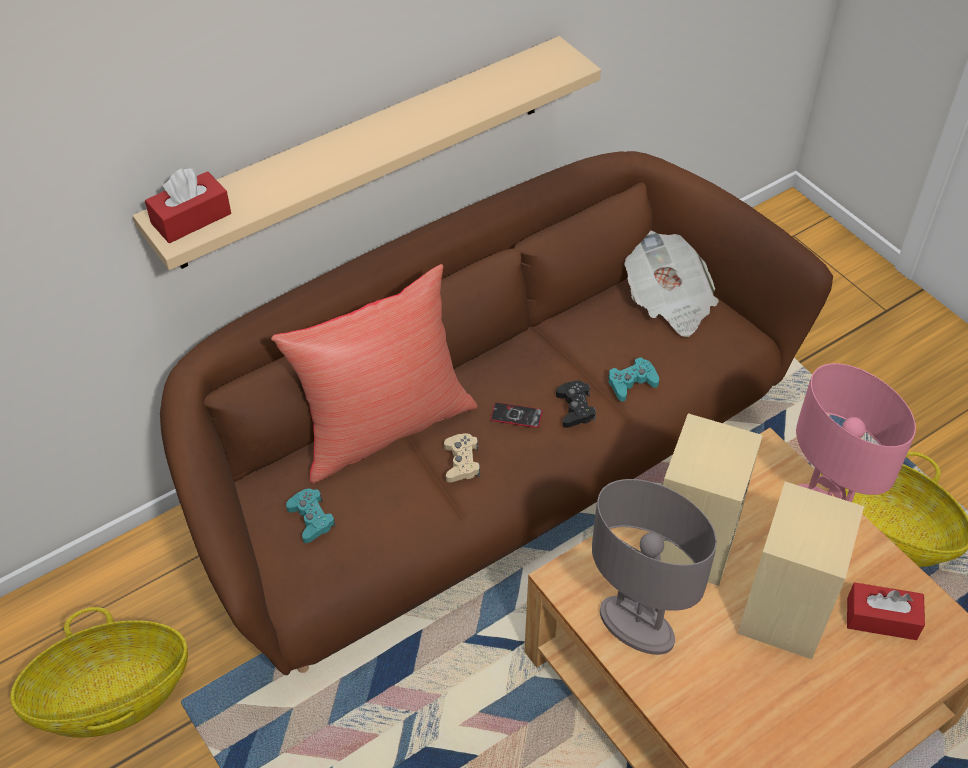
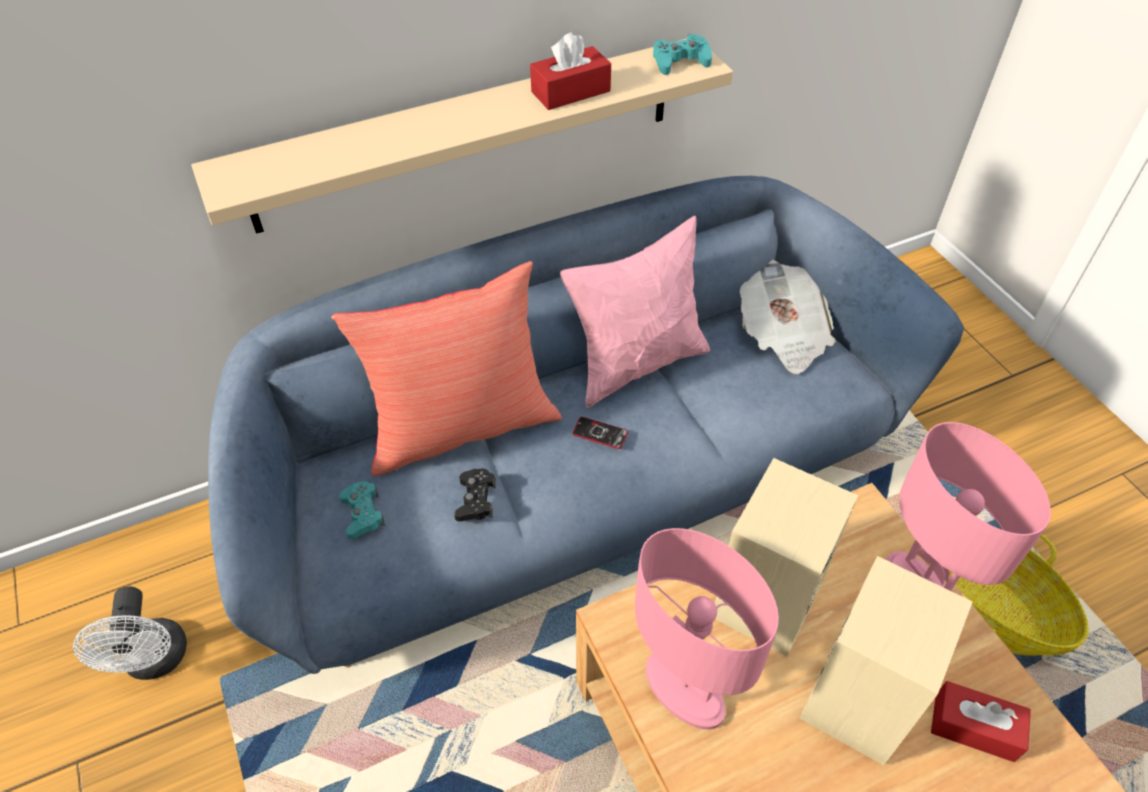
camera: 10 degrees right, 0 degrees up
basket [10,607,188,738] -> white fan [73,586,187,680]
red tissue box [145,168,231,243] -> red tissue box moved to [530,32,611,110]
brown sofa [160,151,833,675] -> blue sofa [208,176,964,674]
beige game controller [444,433,480,482] -> none
black game controller [556,380,596,428] -> black game controller moved to [454,469,496,522]
grey table lamp [592,479,717,655] -> pink table lamp [635,528,779,730]
turquoise game controller [608,357,659,402] -> turquoise game controller moved to [653,34,712,75]
none -> pink pillow [560,216,710,408]

